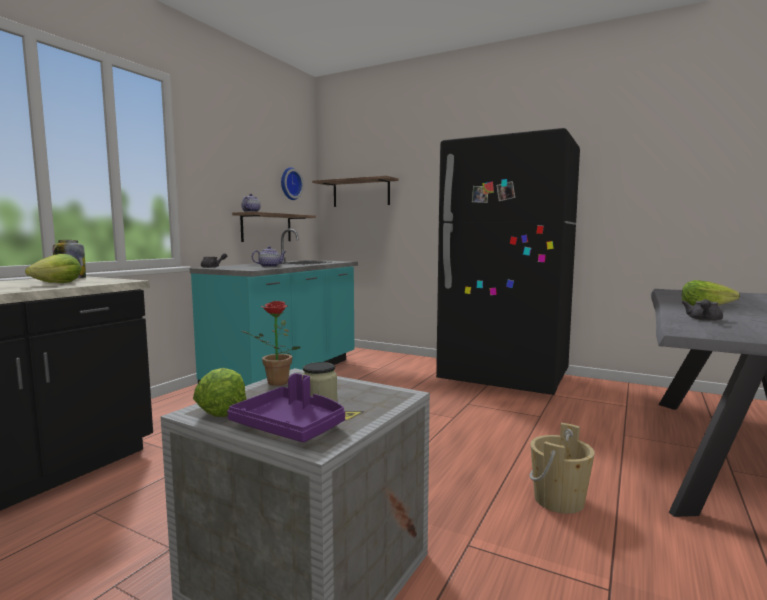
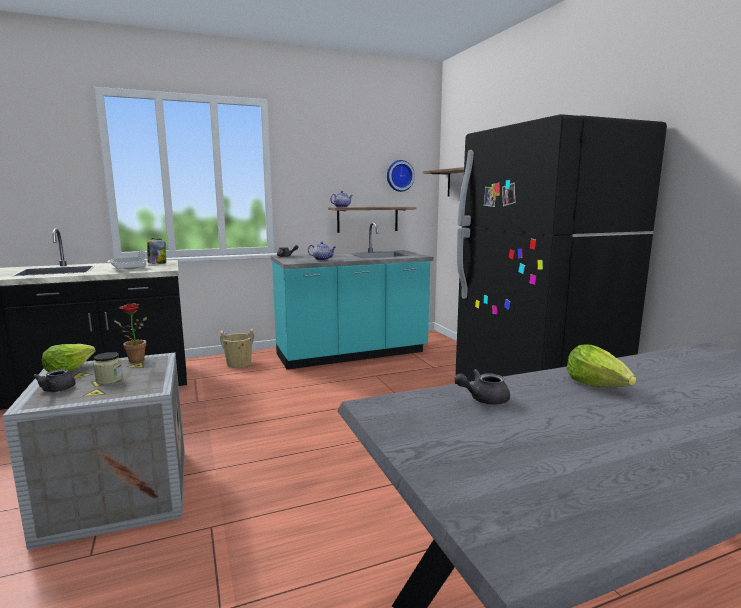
camera: 40 degrees right, 5 degrees up
lettuce [25,254,81,283] -> grey tray [110,251,146,269]
purple tray [227,373,345,442] -> grey teapot [33,369,76,392]
beige bucket [530,423,595,514] -> beige bucket moved to [220,328,254,368]

